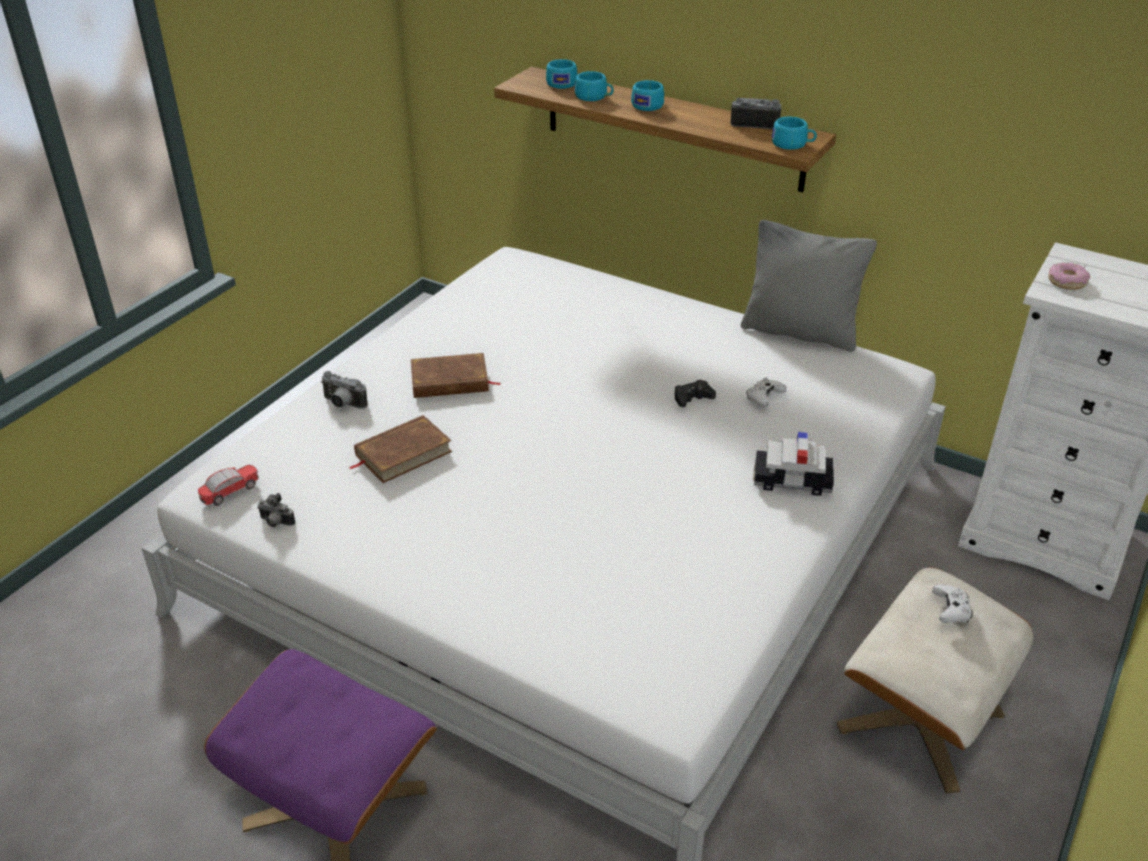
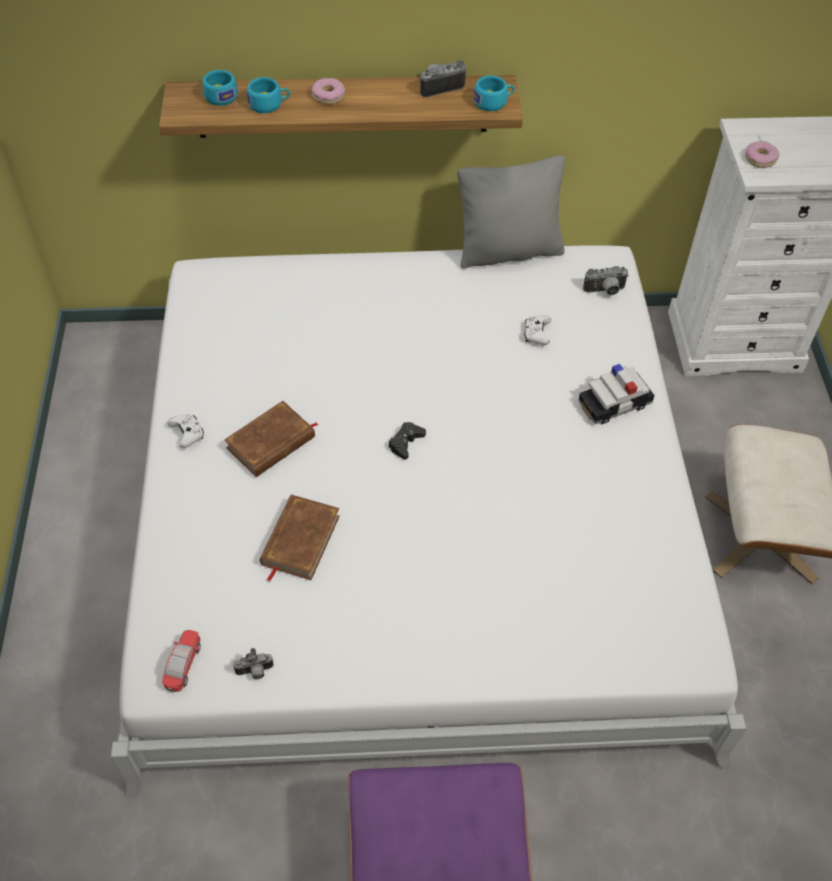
camera: 35 degrees left, 15 degrees up
camera [321,371,367,409] -> camera moved to [583,266,629,295]
turquoise cup [631,80,664,111] -> donut [311,78,345,104]
black game controller [675,380,716,407] -> black game controller moved to [388,422,426,460]
white game controller [932,584,973,623] -> white game controller moved to [168,414,204,448]

